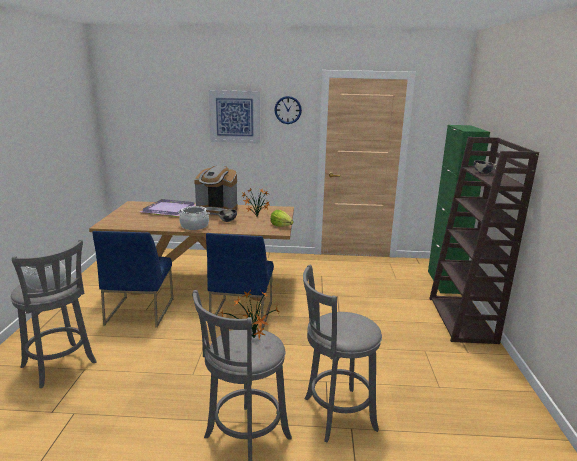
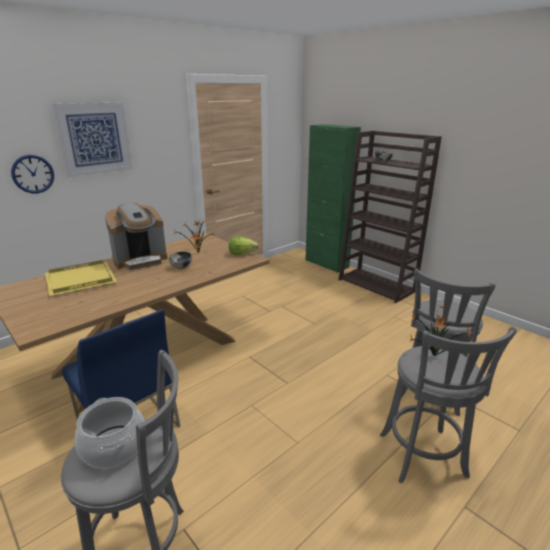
camera: 45 degrees left, 5 degrees up
purple tray [140,199,196,217] -> yellow tray [45,260,117,296]
cooking pot [178,206,210,230] -> none
blue chair [206,233,274,329] -> none
wall clock [275,96,302,124] -> wall clock moved to [11,155,54,193]

